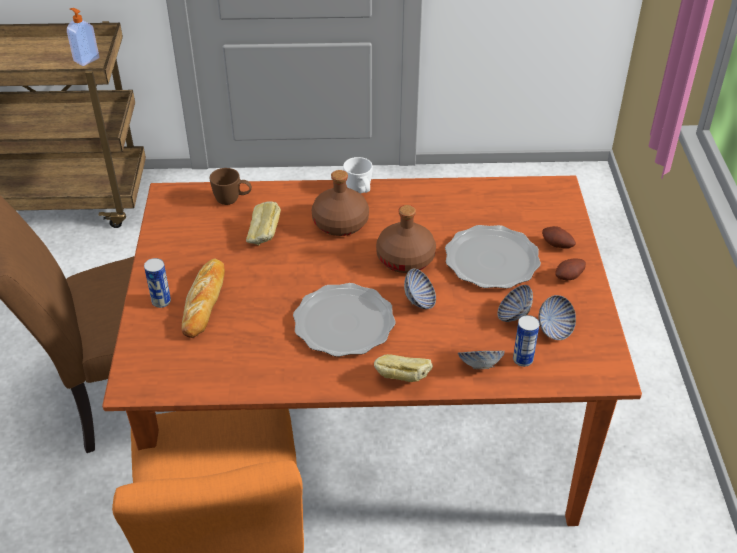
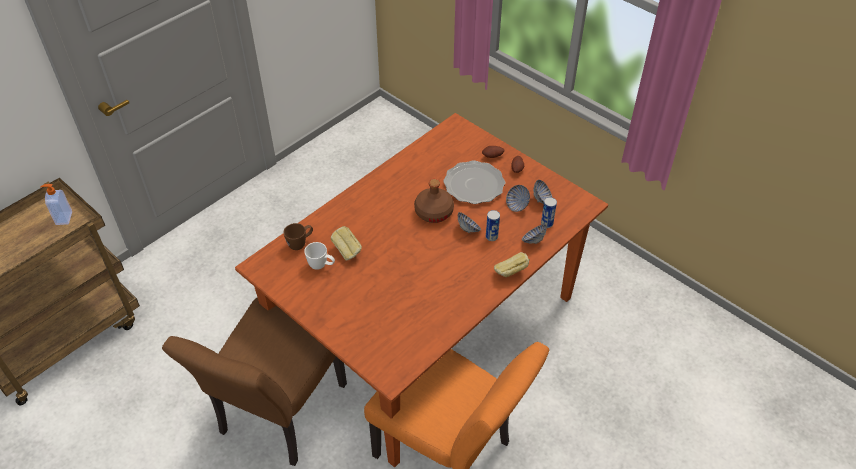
camera: 45 degrees left, 5 degrees up
can [144,258,171,308] -> can moved to [486,210,500,241]
bread [182,259,225,338] -> none
plate [293,283,396,357] -> none
brown bottle [312,170,369,236] -> none
white mug [343,157,373,194] -> white mug moved to [304,242,335,270]

